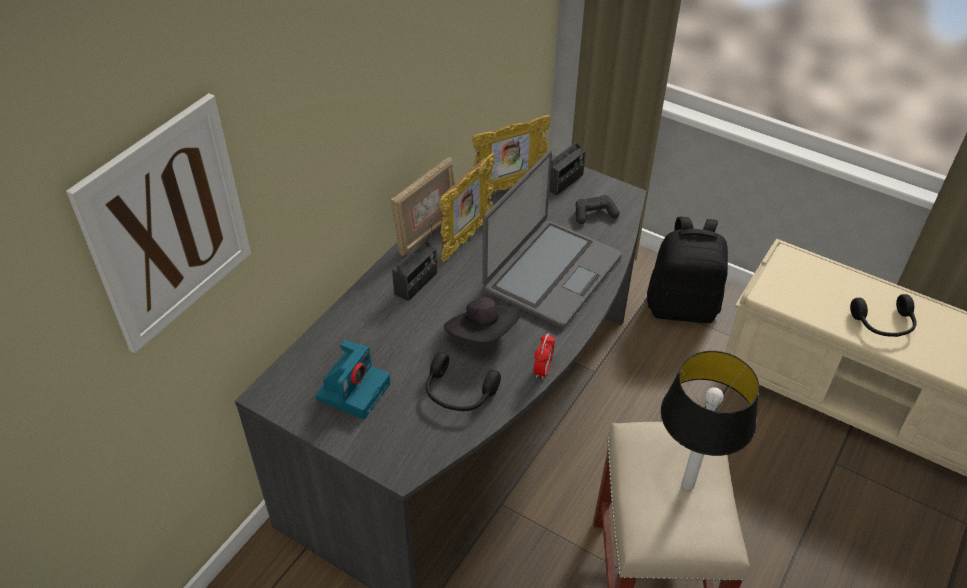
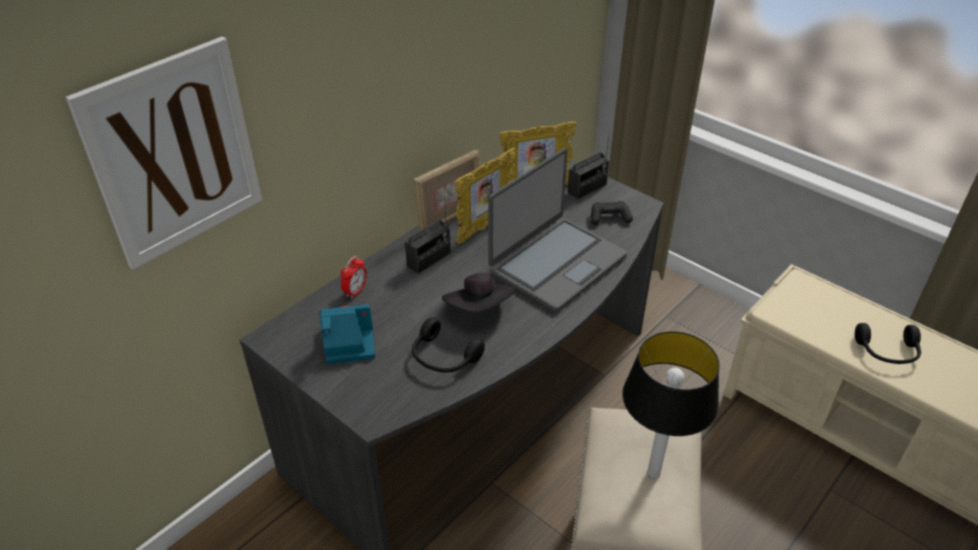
camera: 10 degrees right, 5 degrees down
camera [315,340,390,420] -> camera turned 135 degrees counterclockwise [320,304,375,364]
alarm clock [534,333,555,379] -> alarm clock moved to [340,256,367,299]
black backpack [647,217,728,323] -> none

